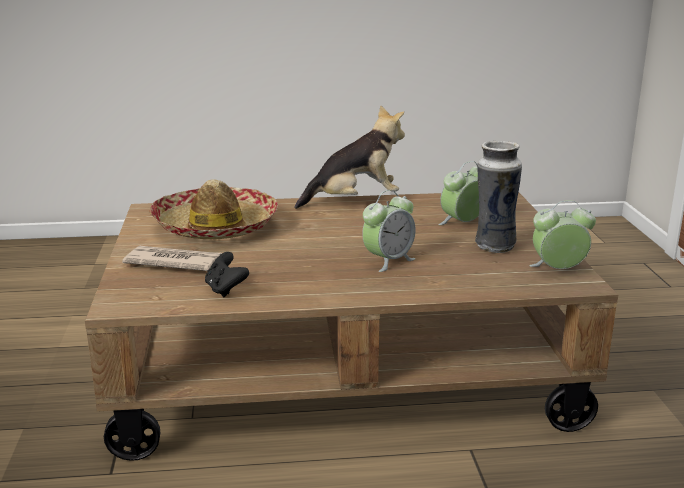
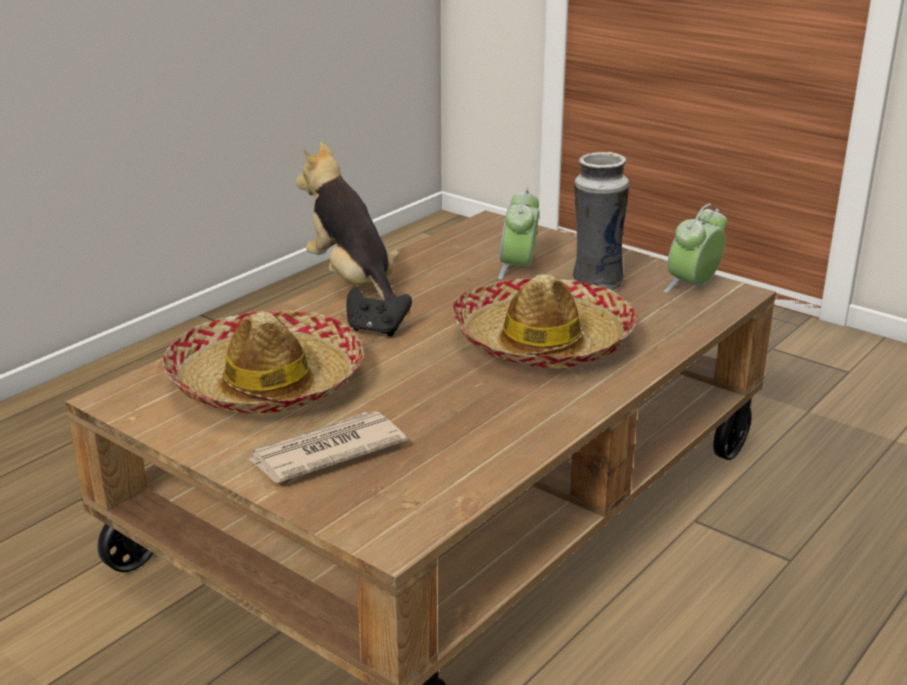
camera: 45 degrees left, 5 degrees up
black game controller [205,252,249,297] -> black game controller moved to [346,287,412,337]
plush toy [295,105,405,209] -> plush toy turned 60 degrees counterclockwise [296,142,399,301]
alarm clock [362,190,416,272] -> hat [452,274,638,368]

